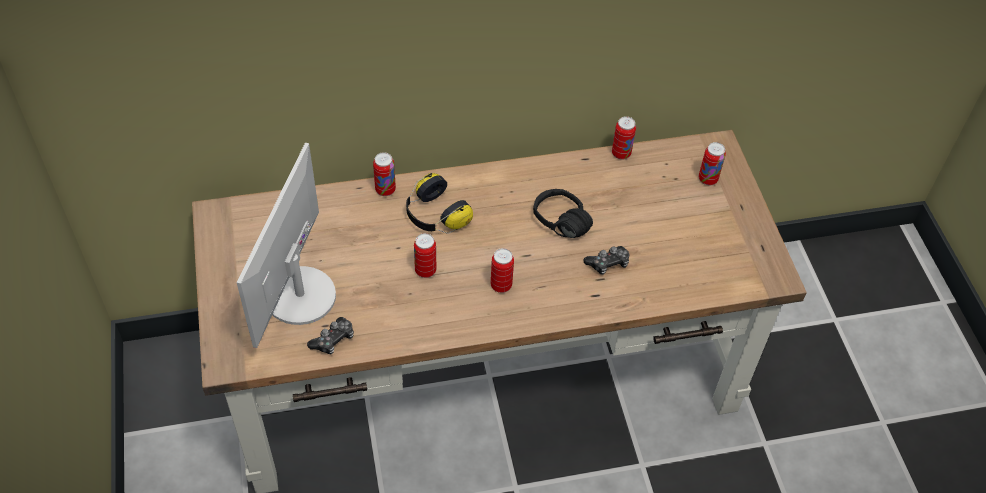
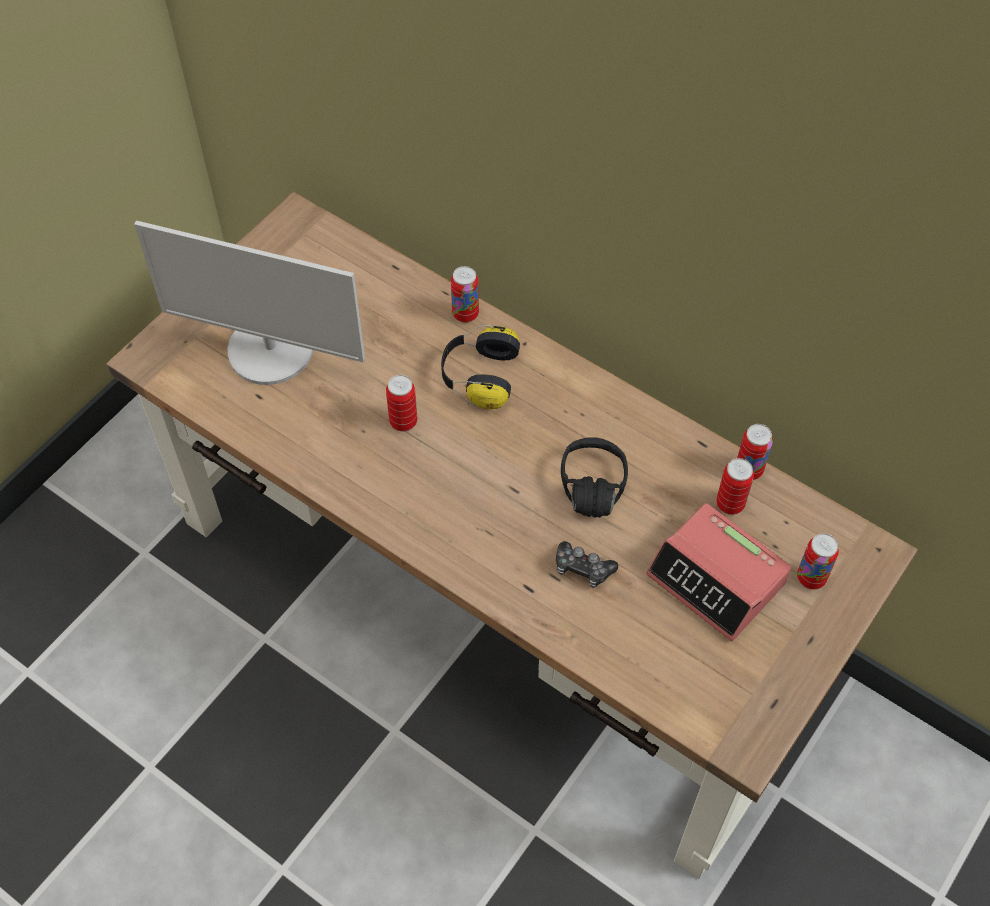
camera: 50 degrees right, 5 degrees up
monitor [236,143,336,348] -> monitor turned 135 degrees counterclockwise [134,220,365,385]
game controller [307,317,354,355] -> none
can [491,248,514,293] -> can moved to [716,458,754,515]
none -> alarm clock [646,503,791,641]

